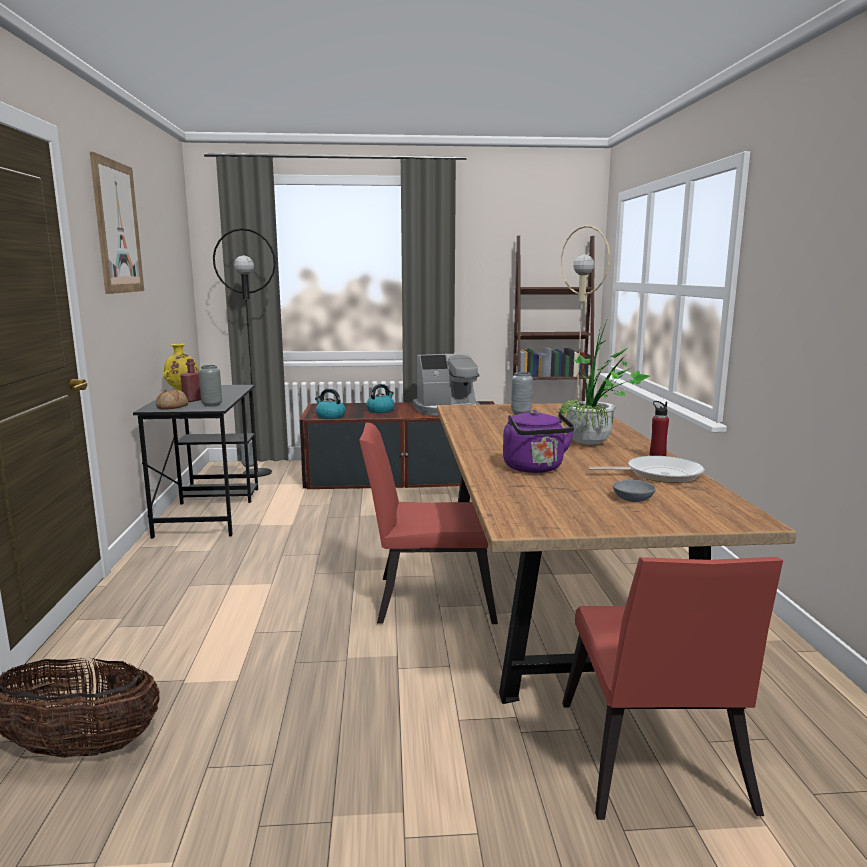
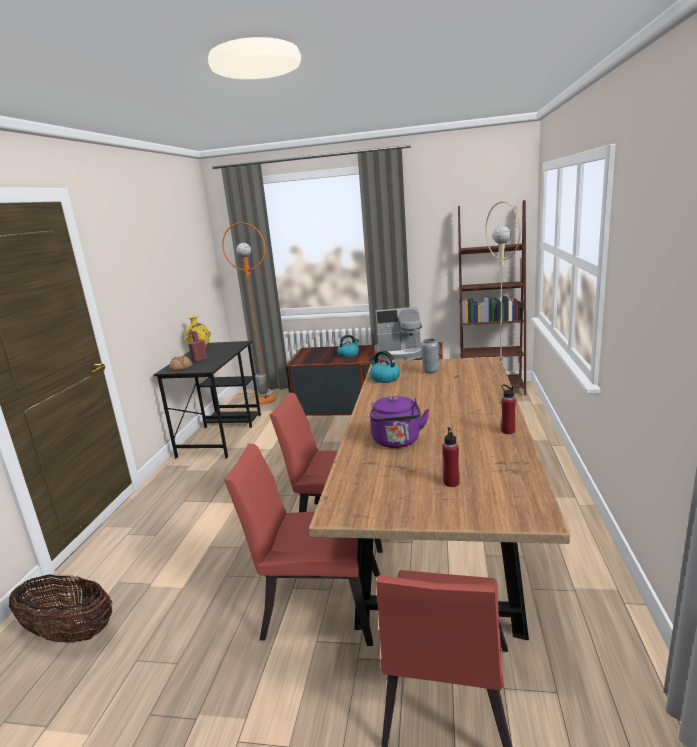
camera: 15 degrees right, 5 degrees up
picture [90,152,144,294] -> none
grey vase [199,365,222,407] -> none
black floor lamp [213,228,276,477] -> orange floor lamp [222,222,276,404]
kettle [315,389,346,419] -> kettle moved to [369,351,400,383]
potted plant [557,318,650,445] -> none
frying pan [589,456,705,483] -> none
grey bowl [613,480,656,502] -> red bottle [442,427,460,487]
none -> red chair [224,443,380,646]

